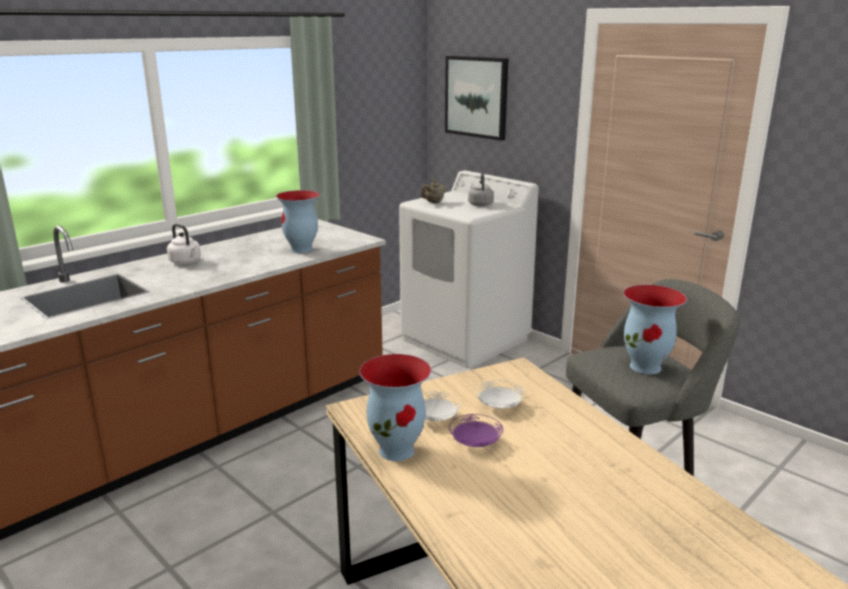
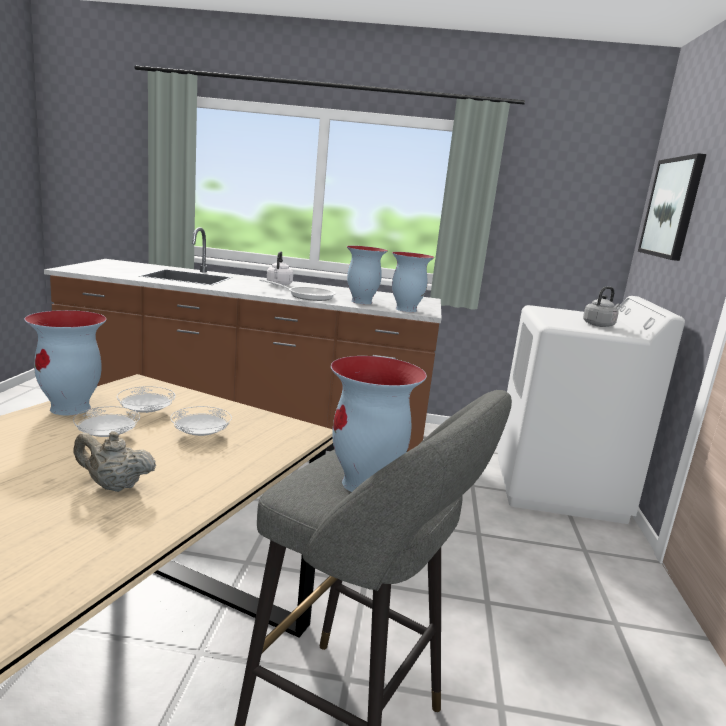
camera: 50 degrees right, 5 degrees down
beige teapot [421,180,446,203] -> beige teapot moved to [73,431,156,492]
purple plate [449,414,503,447] -> white plate [73,406,140,437]
none -> frying pan [259,279,336,301]
none -> vase [392,252,434,312]

